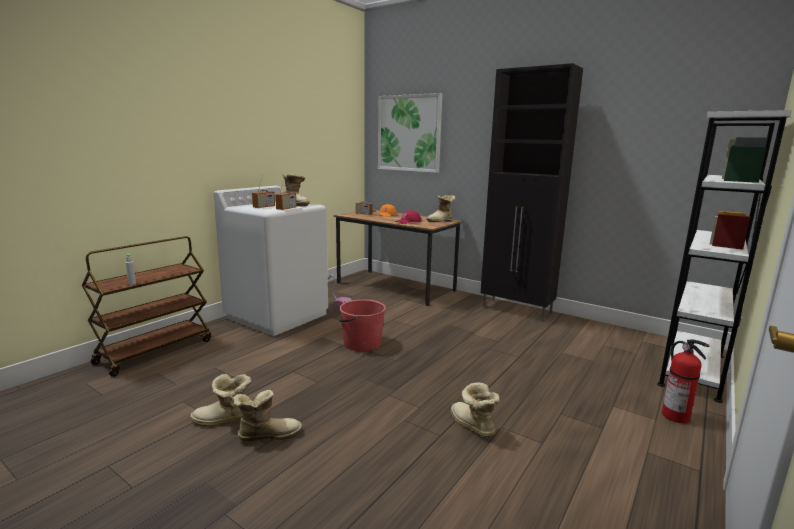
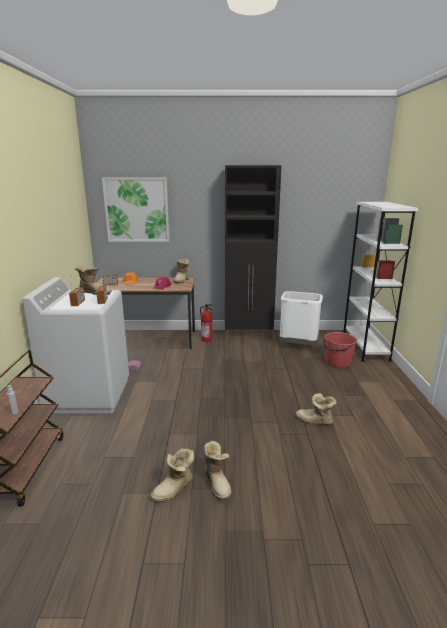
camera: 35 degrees left, 5 degrees up
boot [232,390,302,441] -> boot turned 120 degrees clockwise [204,441,231,500]
red bucket [339,299,386,351] -> red bucket moved to [323,332,357,368]
fire extinguisher [662,340,710,423] -> fire extinguisher moved to [200,304,213,342]
none -> white trash can [280,291,323,345]

